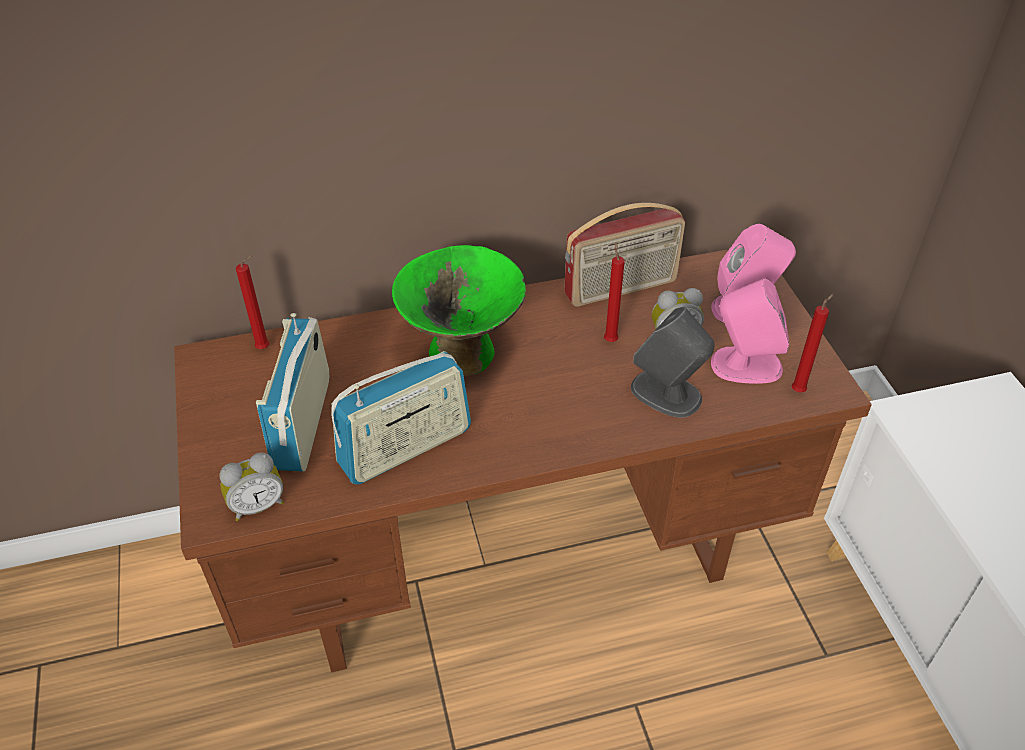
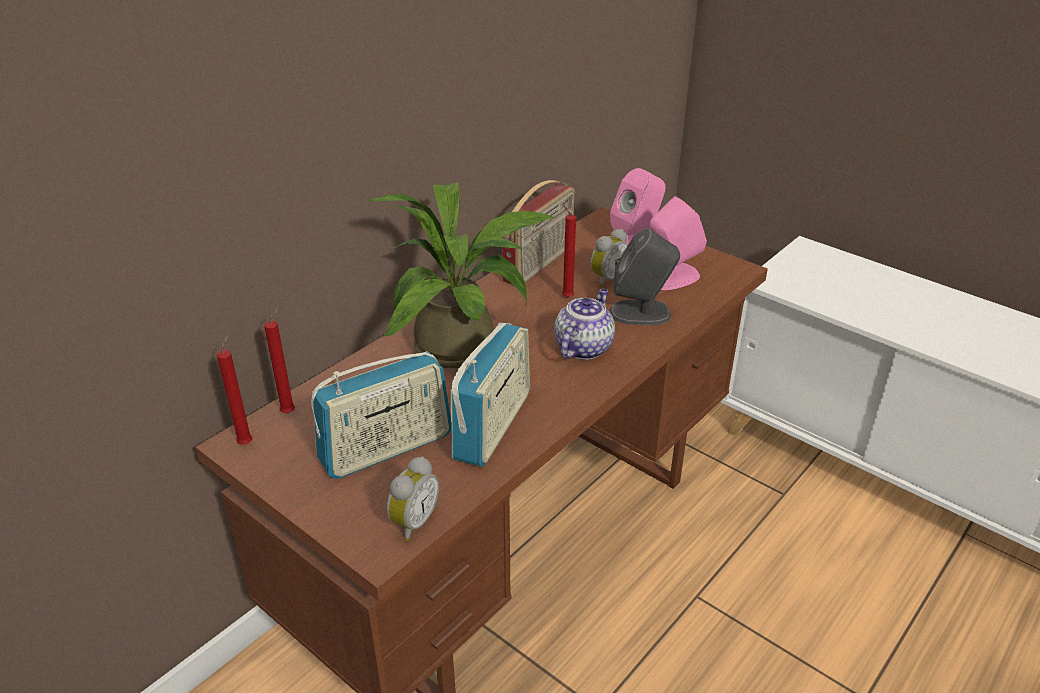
camera: 35 degrees left, 10 degrees down
radio [256,313,329,471] -> radio turned 90 degrees counterclockwise [311,351,451,479]
green bowl [392,245,526,376] -> potted plant [368,182,555,368]
red candle [792,293,834,392] -> red candle moved to [217,335,252,445]
none -> teapot [554,288,615,360]

